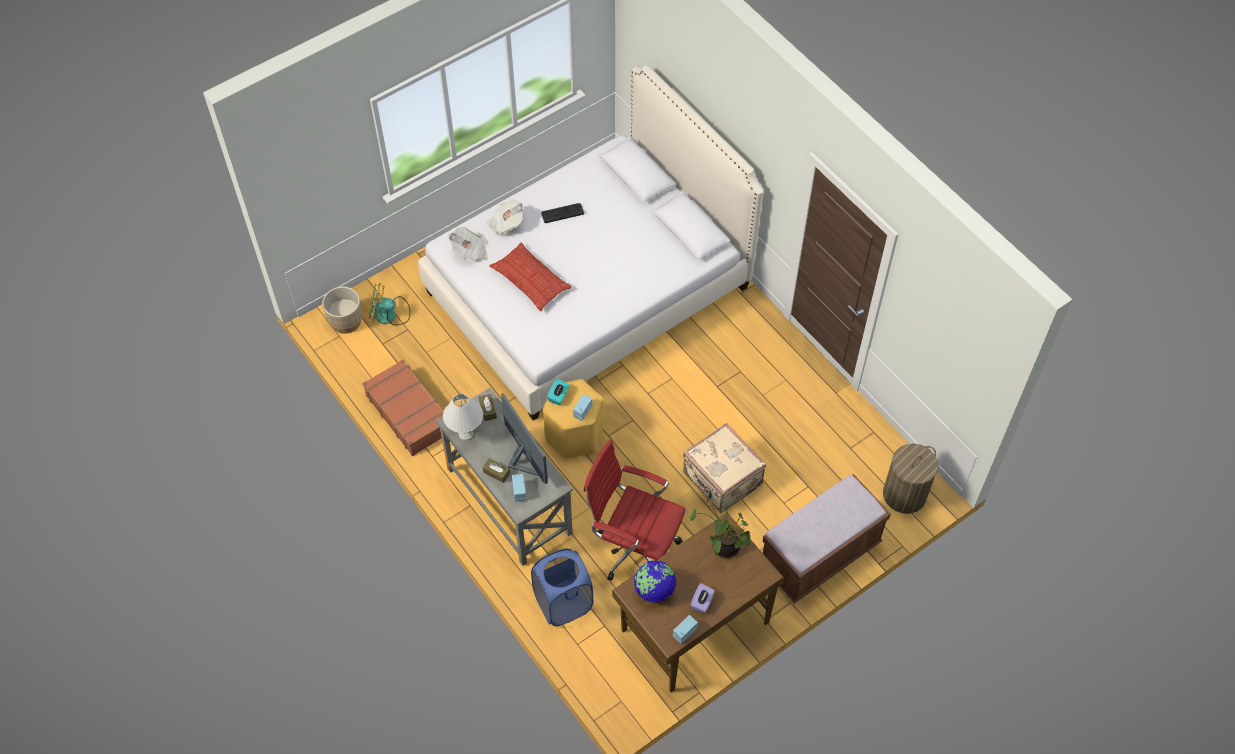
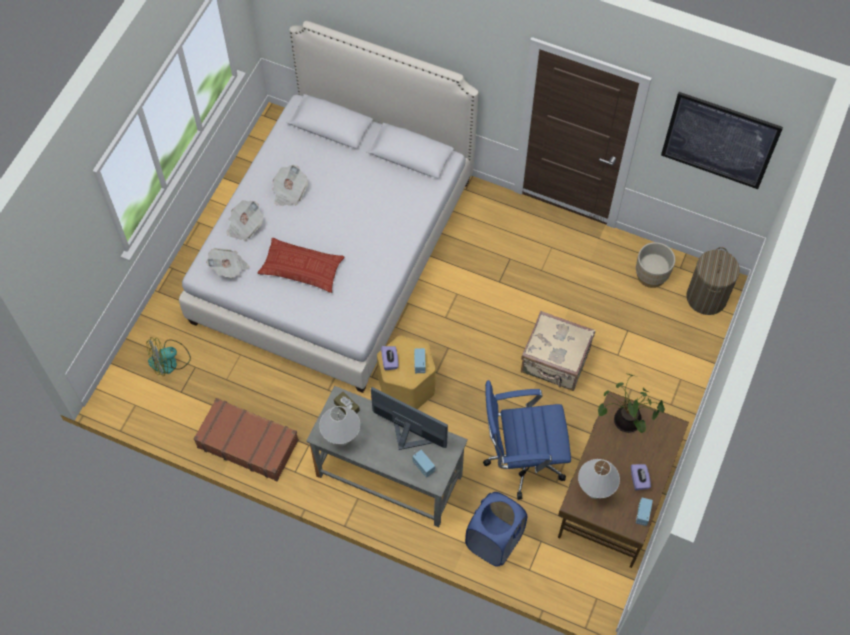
camera: 30 degrees left, 5 degrees up
beige planter [322,287,362,333] -> beige planter moved to [636,242,675,288]
brown tissue box [483,458,510,483] -> none
keyboard [541,203,584,223] -> newspaper [272,165,308,206]
turquoise tissue box [547,379,570,405] -> purple tissue box [381,346,398,370]
red office chair [583,440,685,581] -> blue office chair [483,380,571,500]
globe [634,560,676,603] -> white table lamp [578,459,620,499]
brown bench [763,474,891,603] -> none
none -> picture [661,92,783,189]

